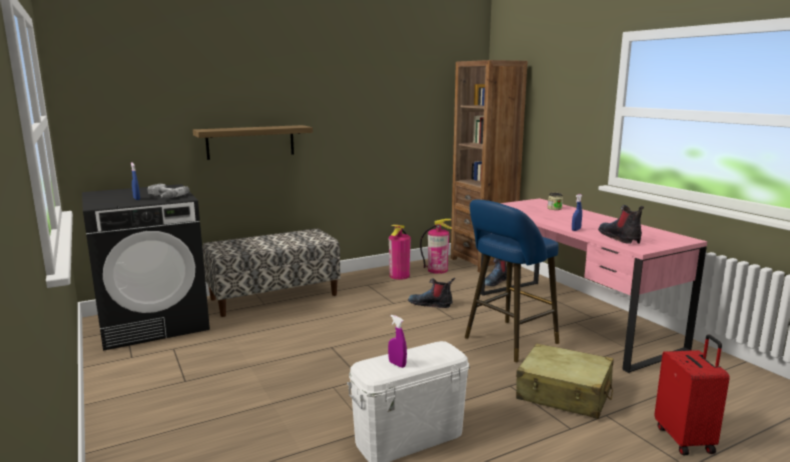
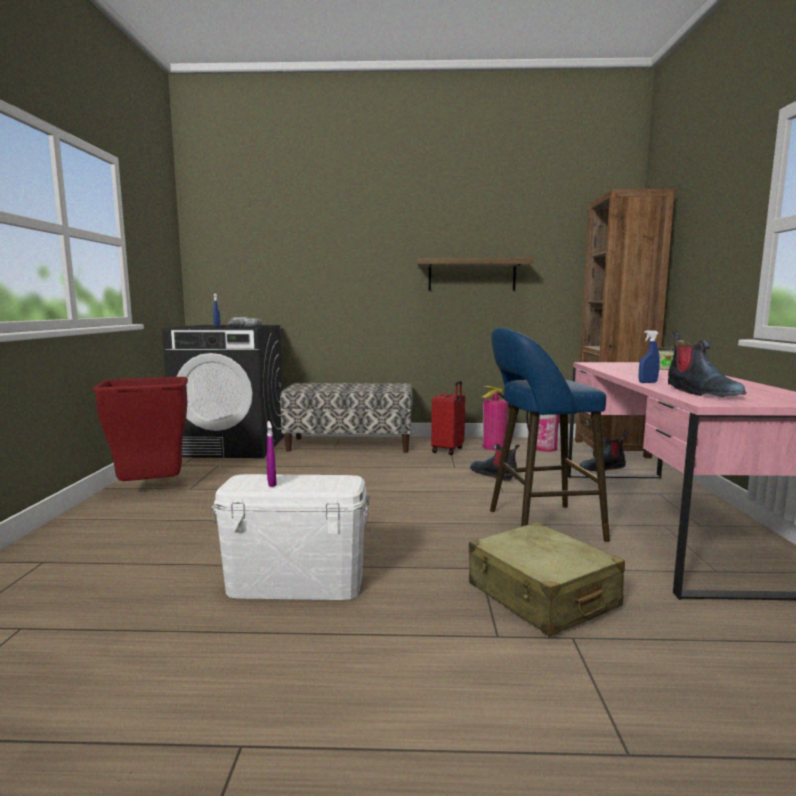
camera: 30 degrees right, 5 degrees down
shelf [193,125,313,160] -> shelf moved to [418,258,534,291]
boot [598,205,644,244] -> boot turned 150 degrees clockwise [668,330,746,398]
red suitcase [655,334,730,455] -> red suitcase moved to [431,381,465,455]
none -> red trash can [93,377,188,481]

